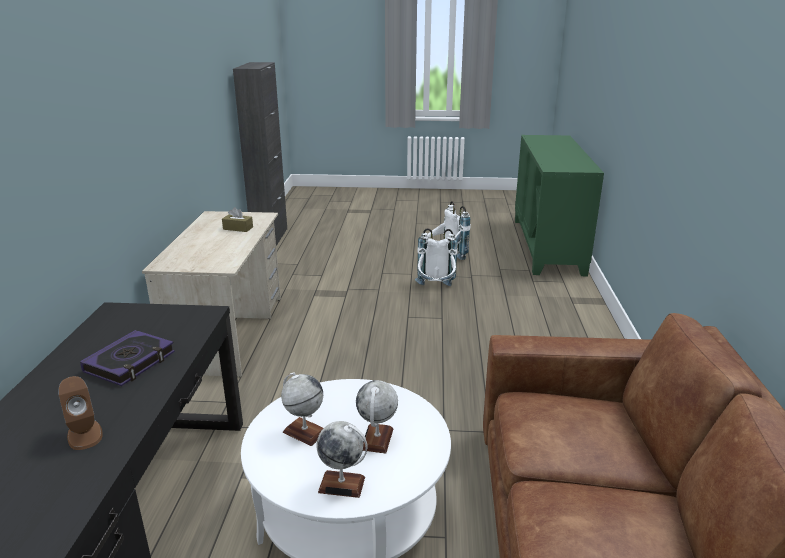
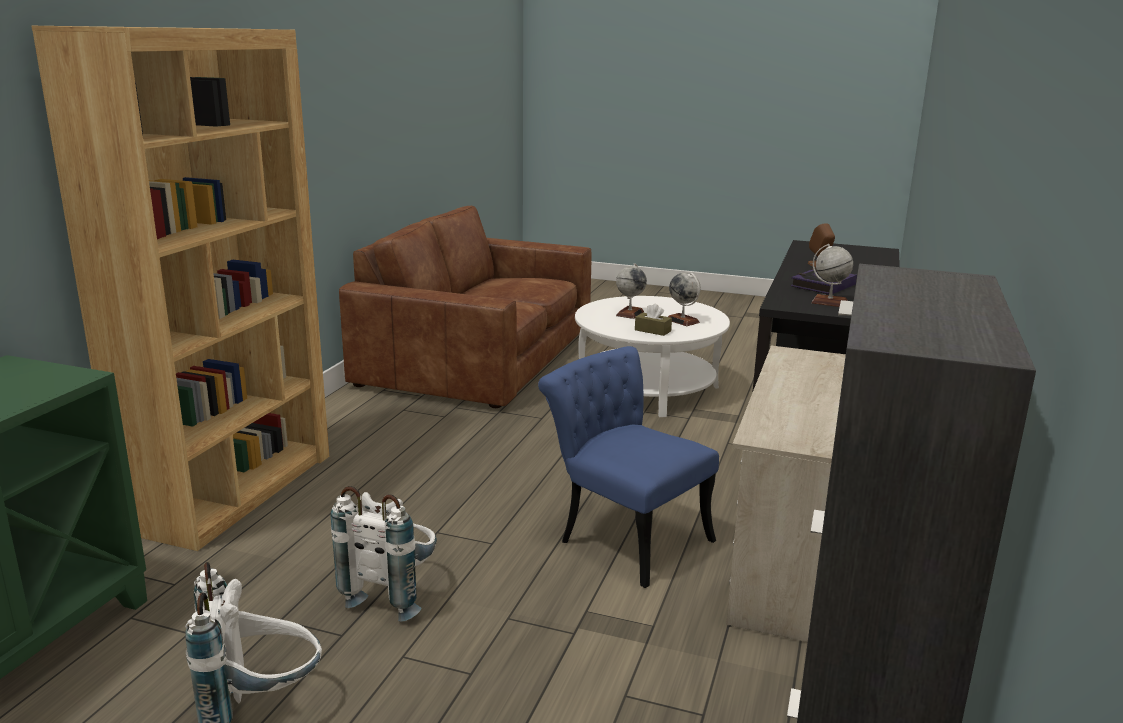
camera: 165 degrees left, 5 degrees down
brown tissue box [222,207,253,232] -> brown tissue box moved to [635,304,672,336]
globe [317,421,367,498] -> globe moved to [811,244,853,307]
none -> brown bookcase [32,26,329,551]
none -> blue chair [538,346,719,588]

